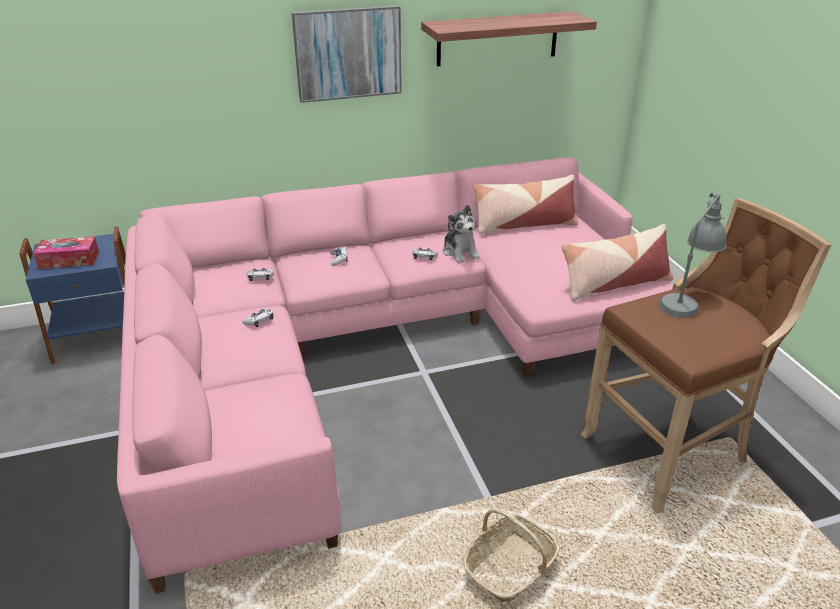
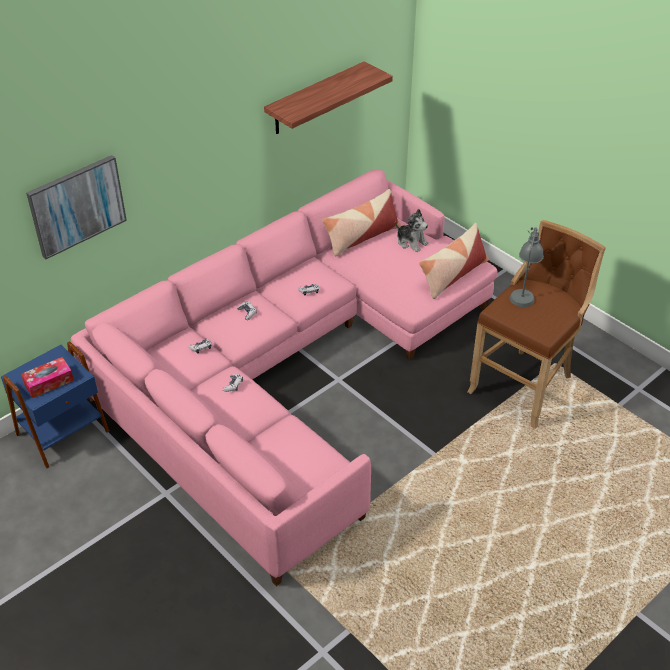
camera: 25 degrees left, 10 degrees up
picture [292,5,402,103] -> picture moved to [26,155,127,259]
plush toy [443,205,480,263] -> plush toy moved to [395,209,429,252]
basket [463,508,560,602] -> none

